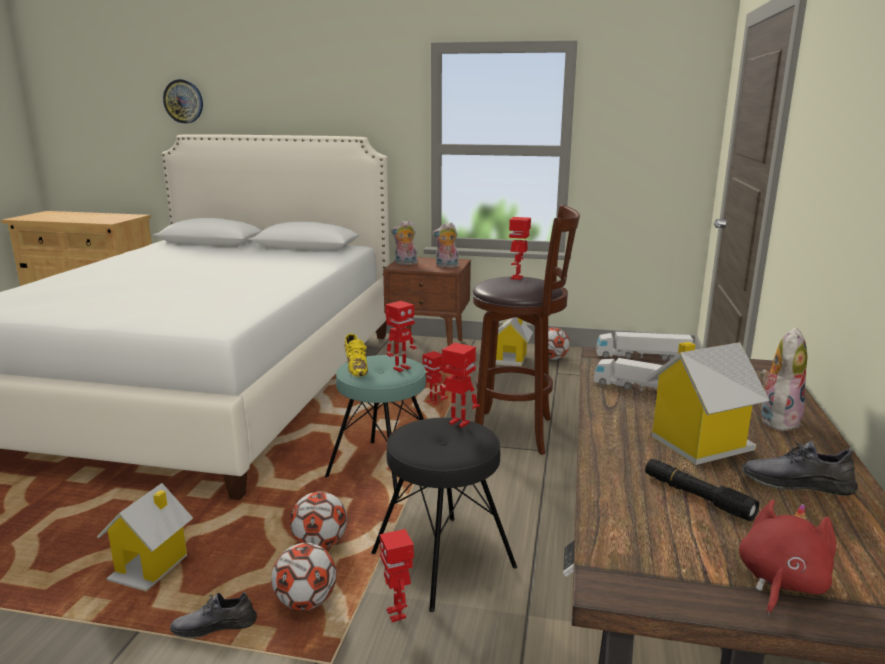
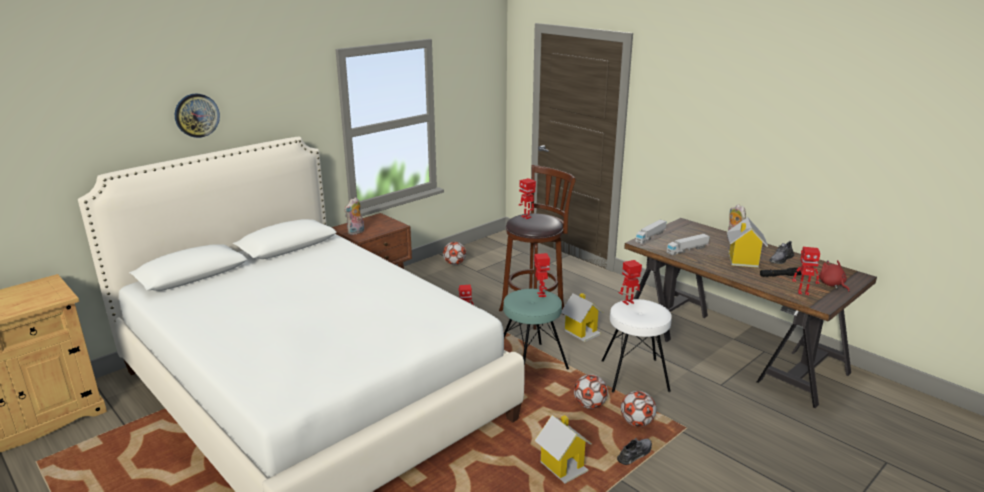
camera: 55 degrees left, 5 degrees up
wall clock [163,79,203,123] -> wall clock moved to [175,93,220,138]
grey shoe [170,591,257,639] -> grey shoe turned 150 degrees counterclockwise [617,438,652,465]
yellow shoe [344,334,368,377] -> none
black stool [371,418,517,612] -> white stool [601,299,672,392]
toy robot [380,529,414,622] -> toy robot moved to [792,247,820,295]
plush toy [432,222,459,268] -> none
toy house [496,317,533,366] -> toy house moved to [562,293,603,342]

